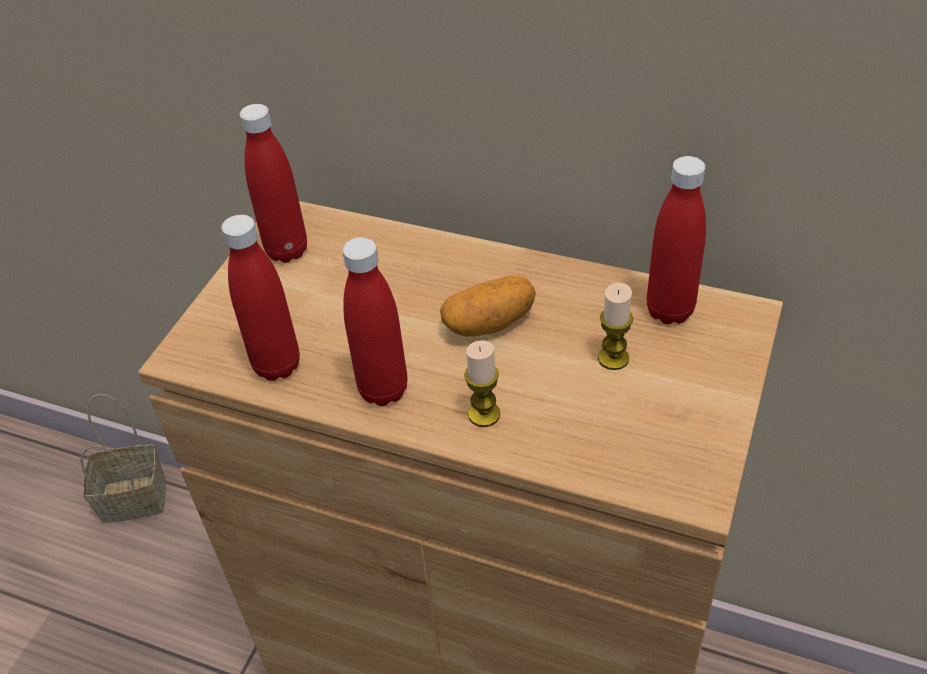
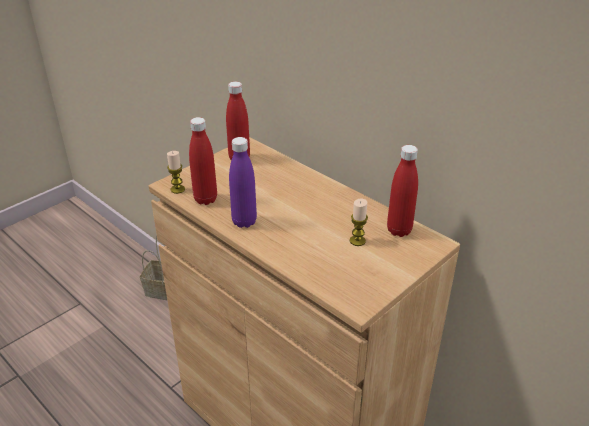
camera: 20 degrees right, 10 degrees down
red bottle [342,237,408,406] -> purple bottle [229,137,257,228]
potato [440,275,536,336] -> none
candle [464,340,500,427] -> candle moved to [167,151,185,194]

